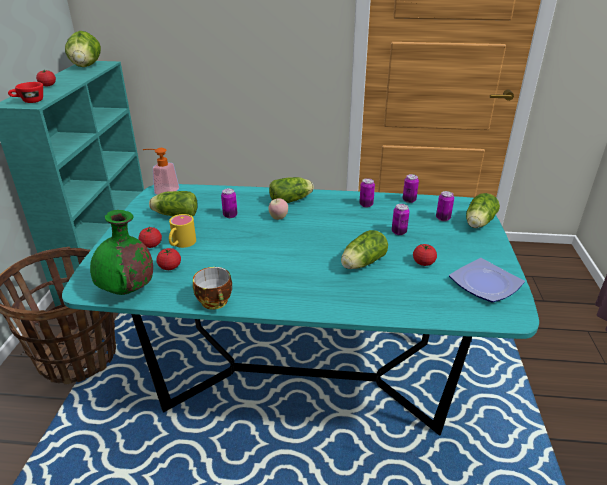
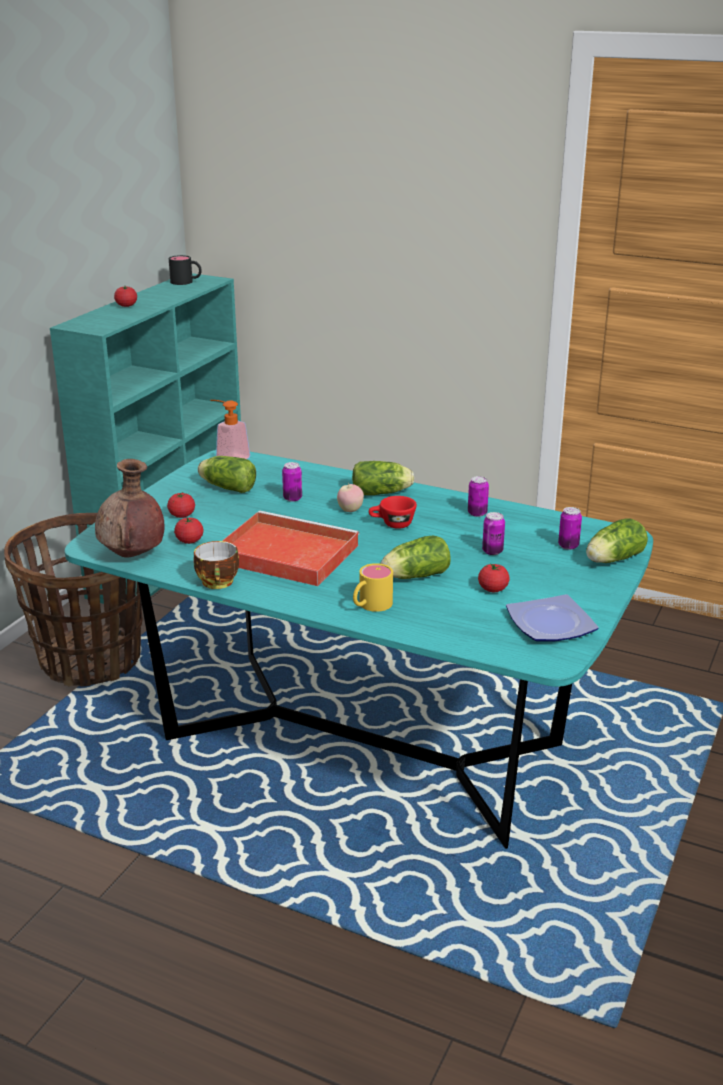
camera: 20 degrees right, 5 degrees down
red cup [8,82,43,103] -> red cup moved to [369,496,417,529]
lettuce [65,31,101,67] -> black mug [169,255,202,285]
green vase [90,210,153,295] -> brown vase [95,459,165,558]
yellow mug [169,214,196,248] -> yellow mug moved to [353,563,393,612]
can [403,174,419,203] -> none
none -> red tray [222,511,360,586]

